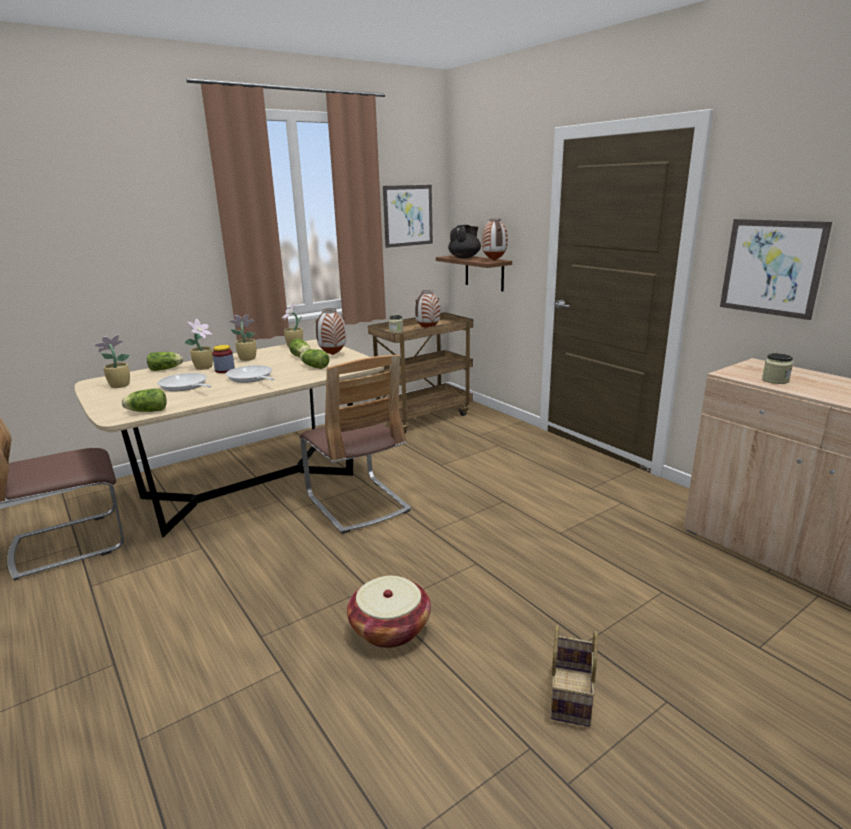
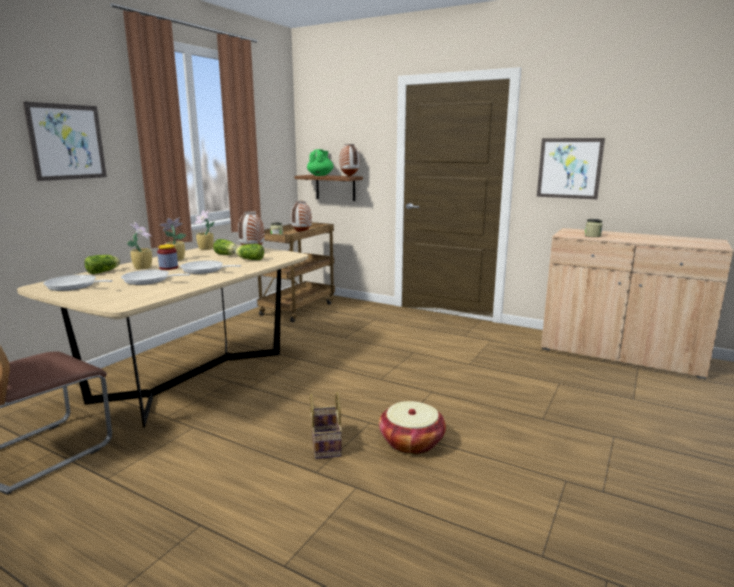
camera: 25 degrees left, 5 degrees down
potted plant [93,334,130,388] -> frying pan [43,275,113,291]
lettuce [122,389,167,412] -> none
chair [300,355,411,534] -> none
picture [383,185,433,248] -> picture moved to [23,101,107,181]
black teapot [448,225,481,258] -> green teapot [307,149,334,176]
basket [550,624,598,727] -> basket moved to [310,392,342,459]

